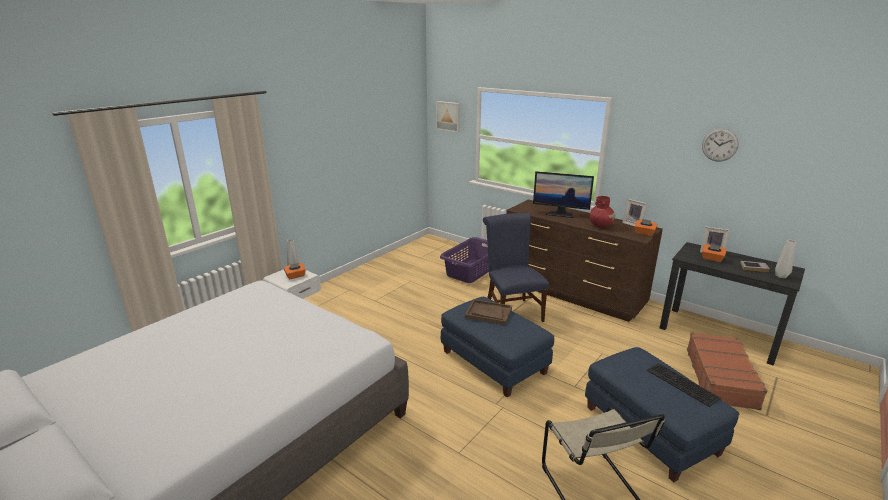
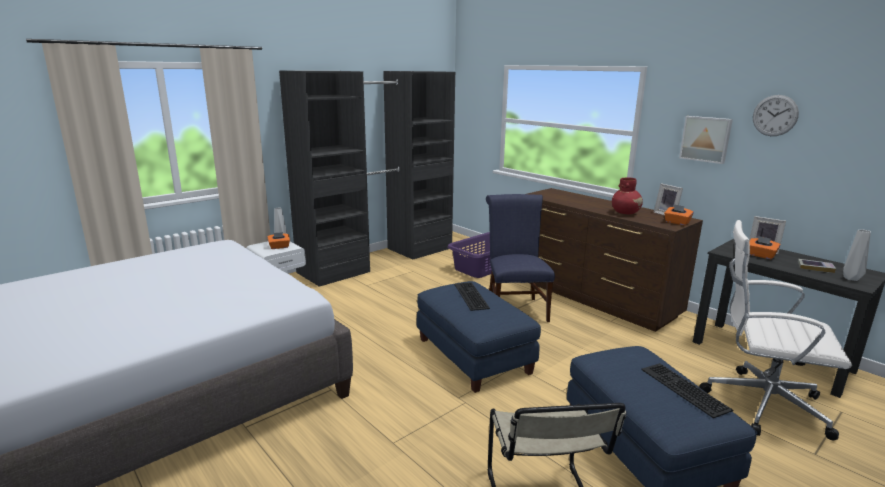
camera: 10 degrees right, 5 degrees down
picture [436,101,460,132] -> picture moved to [679,116,733,164]
brown tray [465,299,512,325] -> keyboard [454,282,490,311]
monitor [533,171,594,218] -> none
brown suitcase [687,332,767,410] -> white office chair [699,220,852,440]
none -> black wardrobe [279,70,455,287]

